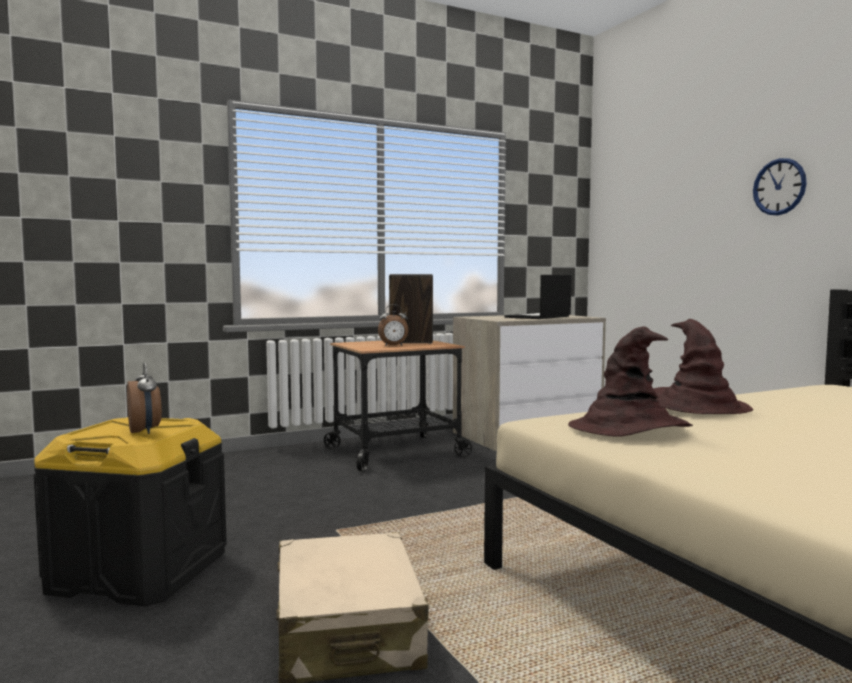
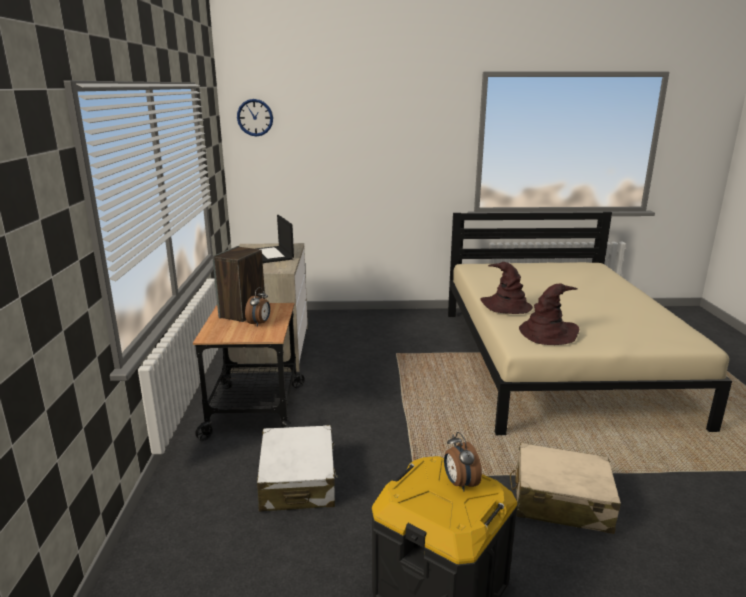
camera: 65 degrees left, 15 degrees up
alarm clock [127,362,162,434] -> alarm clock turned 105 degrees counterclockwise [444,432,482,492]
wall clock [753,158,807,215] -> wall clock moved to [237,99,273,137]
none -> white suitcase [257,425,338,511]

